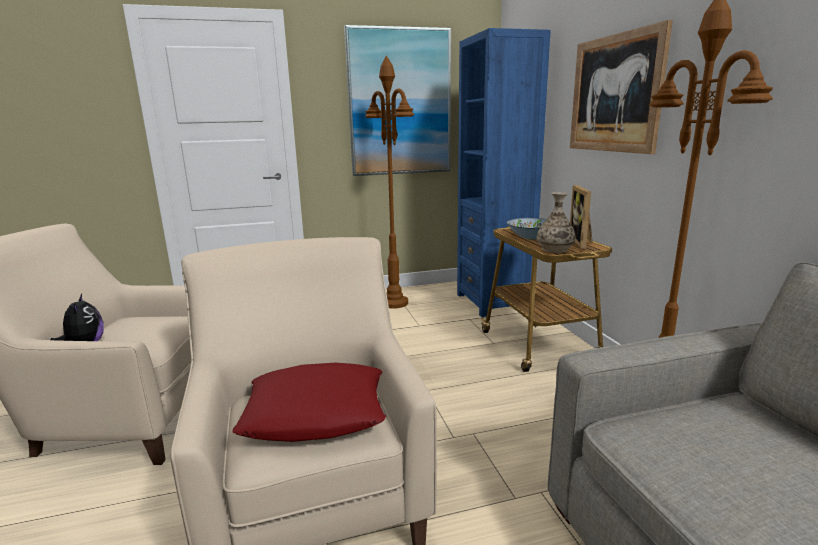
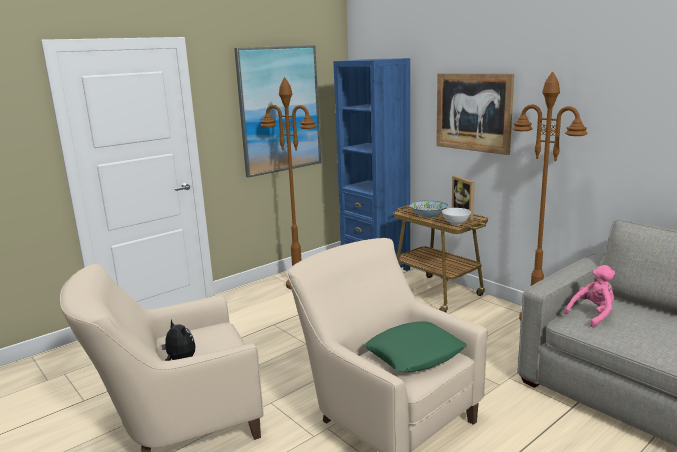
camera: 25 degrees left, 0 degrees up
red pillow [232,363,386,442] -> green pillow [364,321,467,372]
vase [537,192,576,253] -> white bowl [442,208,471,226]
none -> pink plush toy [564,265,615,328]

